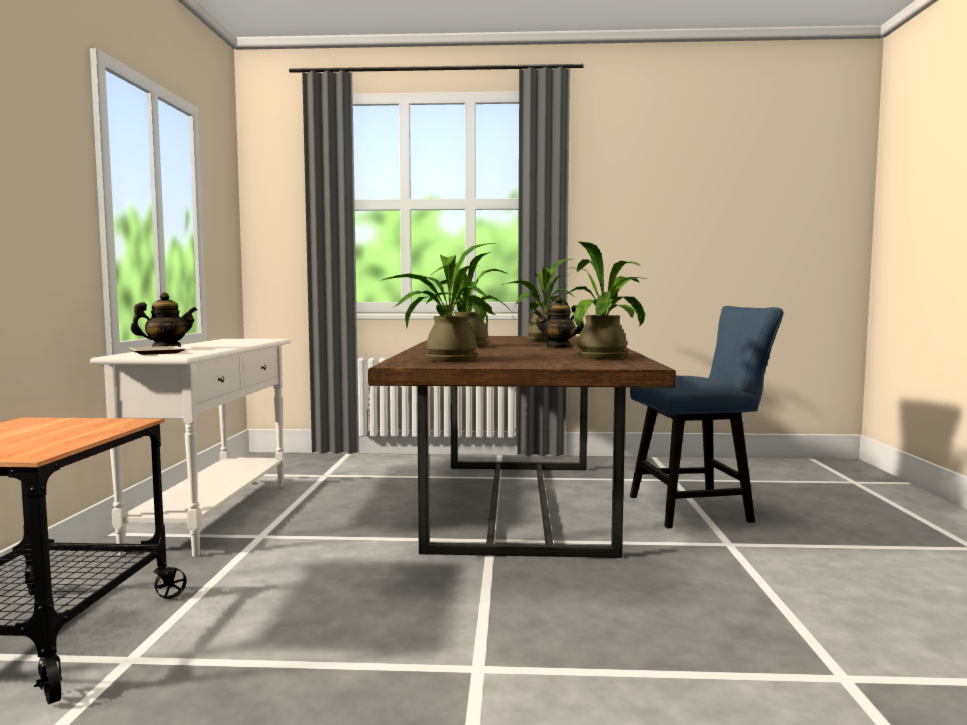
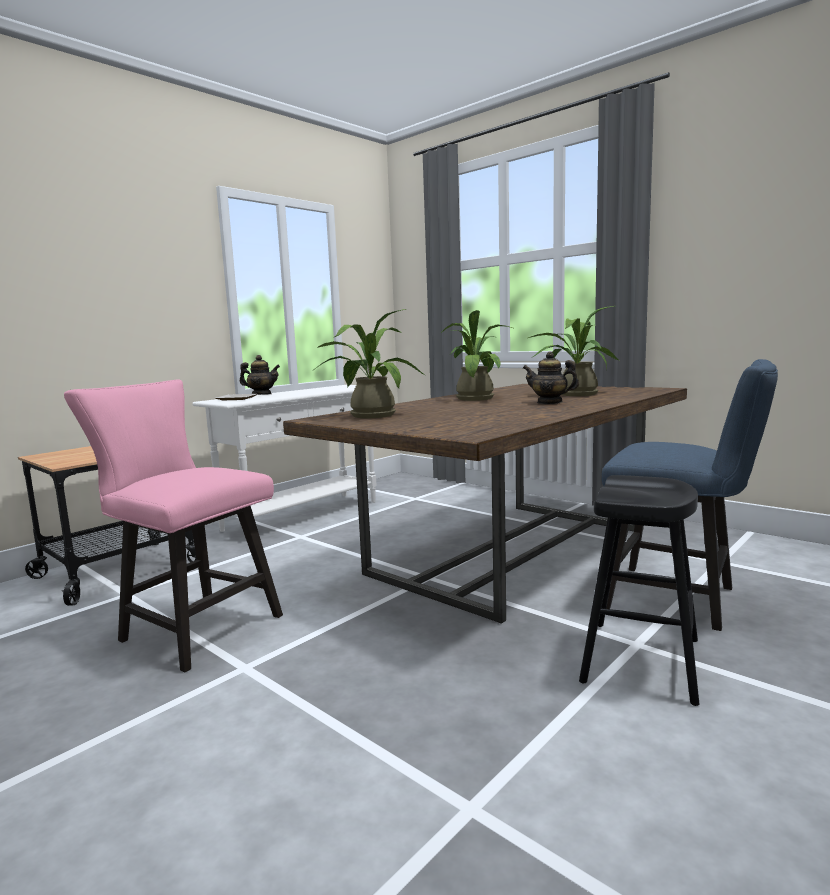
camera: 40 degrees right, 5 degrees up
potted plant [561,242,648,359] -> none
none -> pink chair [64,379,283,673]
none -> black stool [579,475,699,706]

